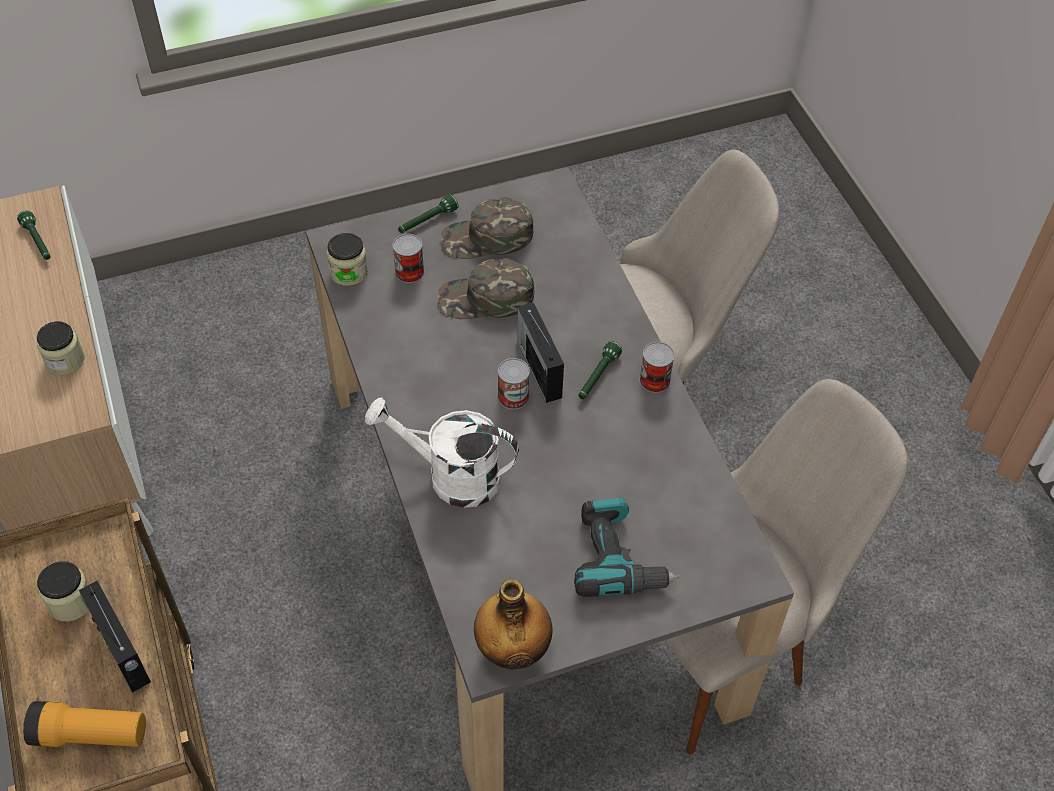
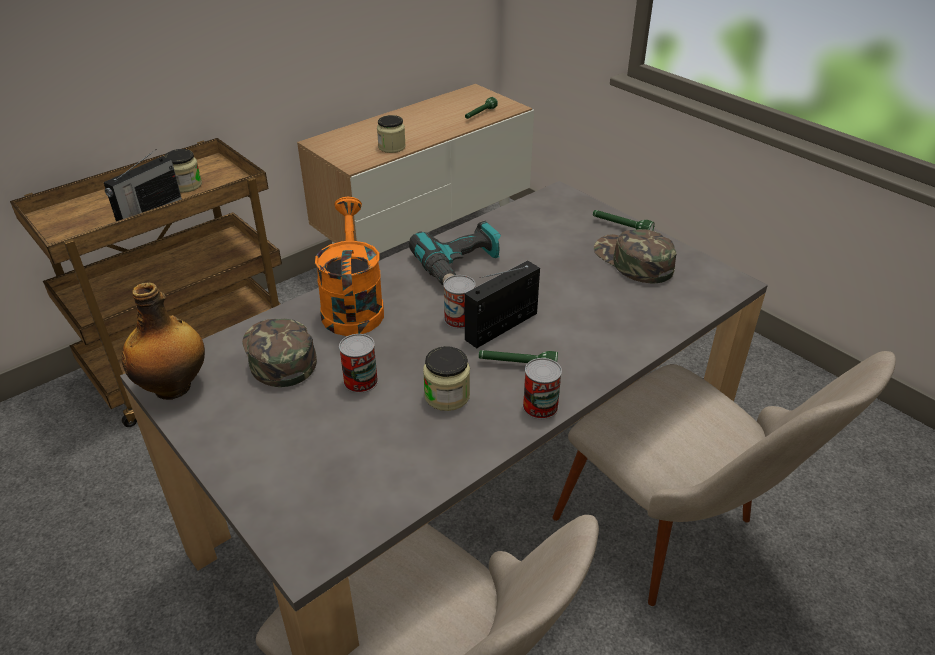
camera: 70 degrees right, 15 degrees down
flashlight [23,701,146,747] -> none
jar [327,233,368,286] -> jar moved to [423,346,470,411]
white watering can [365,397,519,508] -> orange watering can [315,197,384,336]
can [392,234,424,283] -> can moved to [339,334,378,393]
green cap [438,258,534,319] -> green cap moved to [242,319,317,387]
power drill [574,498,680,597] -> power drill moved to [409,221,501,285]

